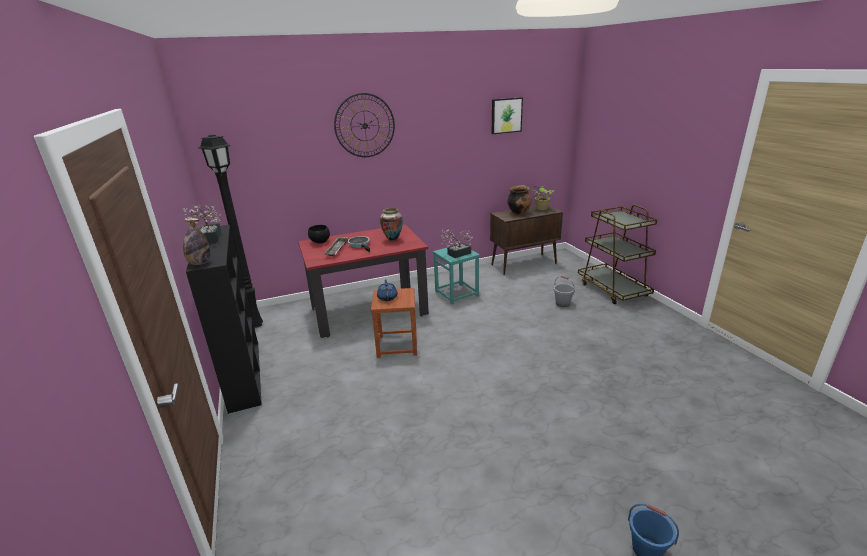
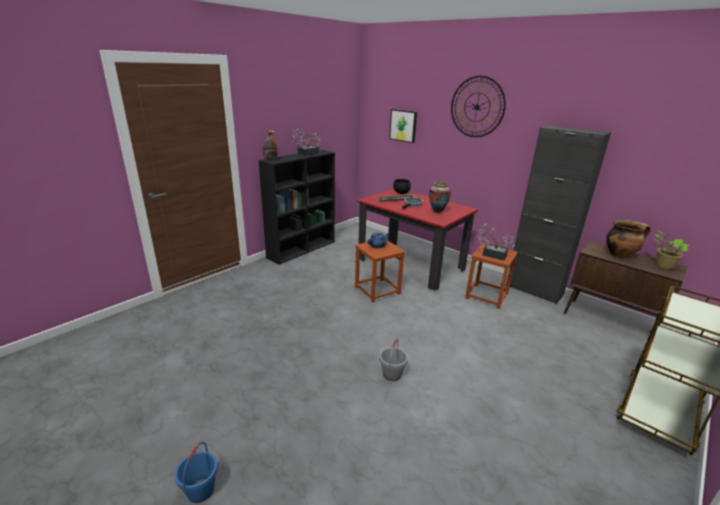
camera: 60 degrees right, 0 degrees up
black floor lamp [198,135,263,328] -> none
turquoise stool [433,248,480,304] -> brown stool [465,243,518,309]
picture [492,97,523,134] -> picture moved to [389,109,417,143]
grey bucket [553,276,575,307] -> grey bucket moved to [379,339,408,381]
none -> black cabinet [506,125,611,304]

